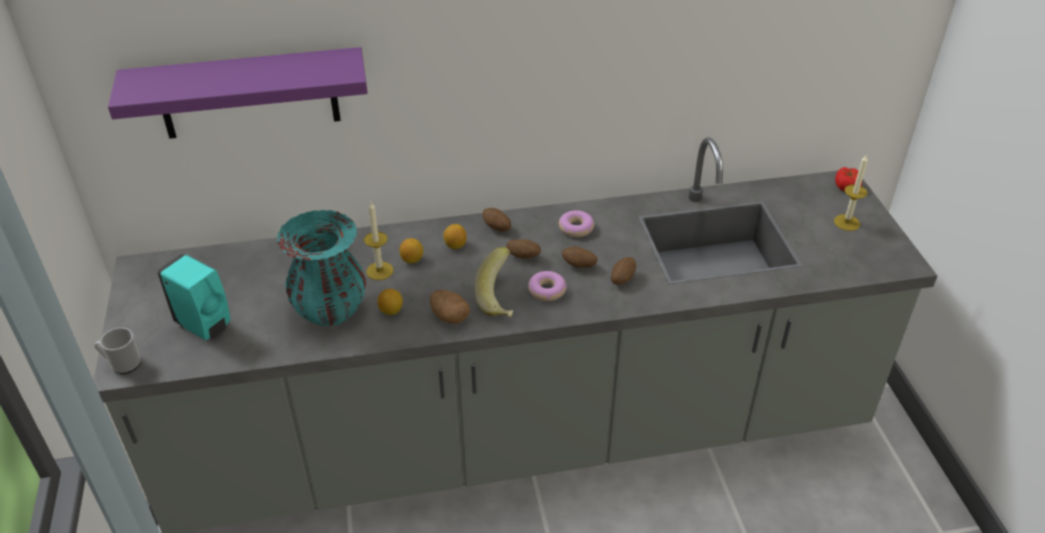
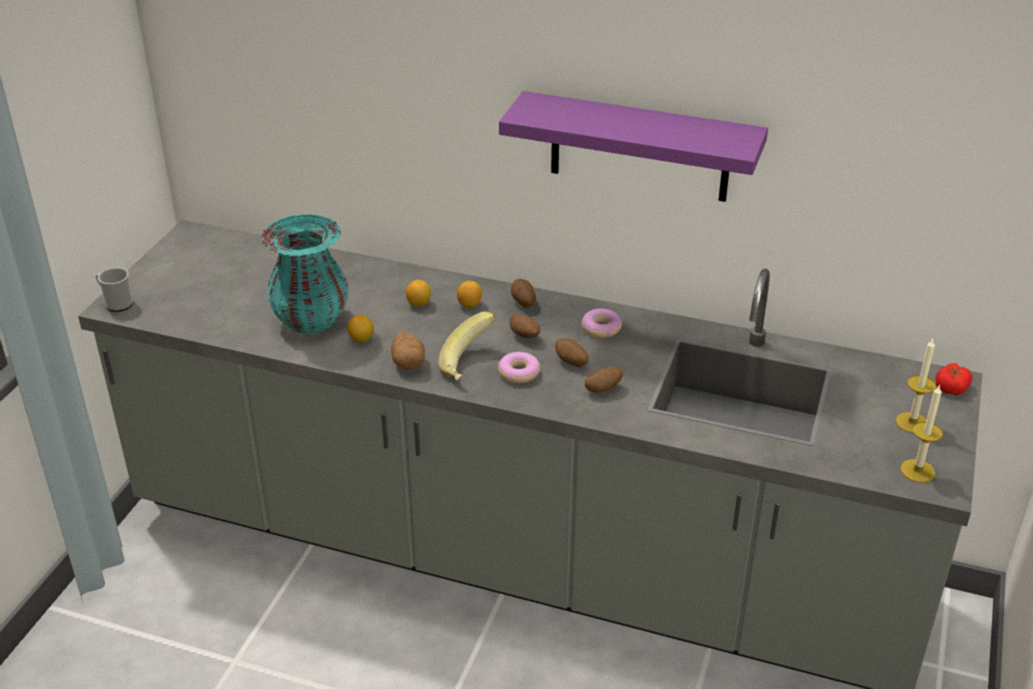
camera: 30 degrees right, 5 degrees down
purple shelf [108,47,368,139] -> purple shelf moved to [499,91,768,202]
turquoise soap dispenser [157,254,230,340] -> none
candle [364,202,393,280] -> candle moved to [900,384,943,483]

